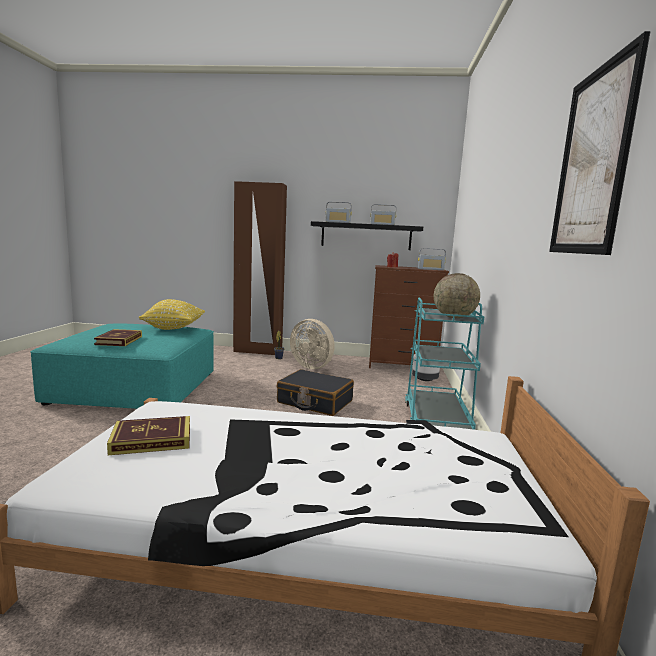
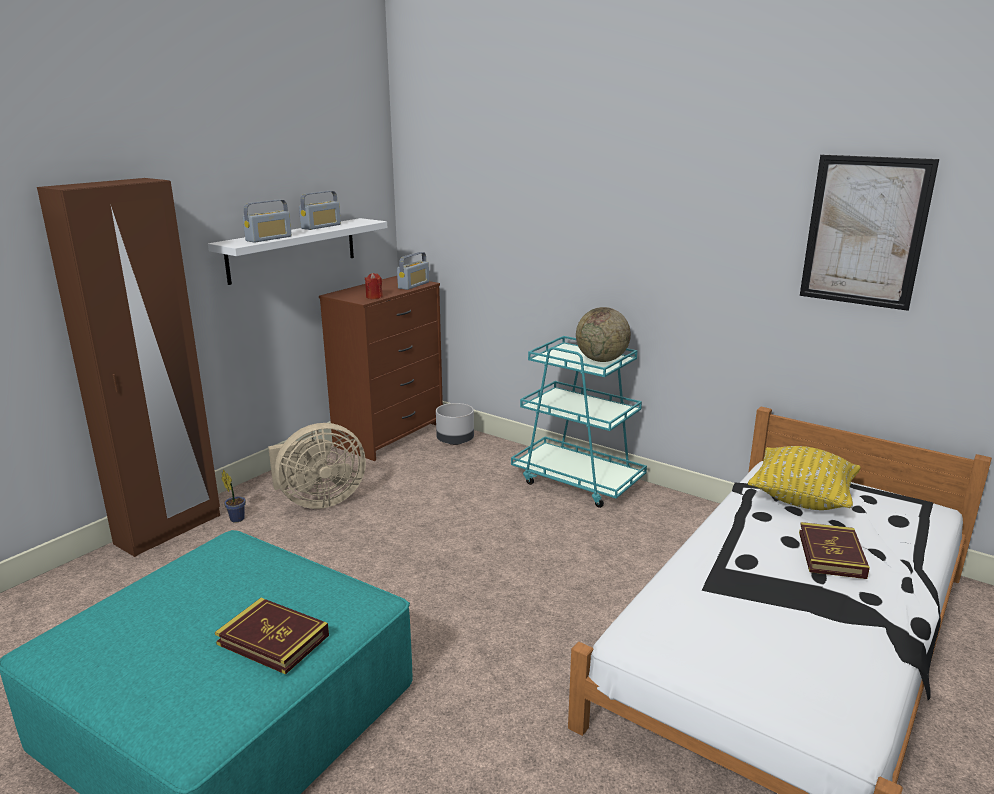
camera: 60 degrees left, 10 degrees up
book [107,416,190,455] -> book moved to [799,522,870,579]
yellow pillow [139,299,205,330] -> yellow pillow moved to [748,446,861,510]
black suitcase [277,369,354,416] -> none
black shelf [311,221,423,250] -> white shelf [208,218,387,285]

